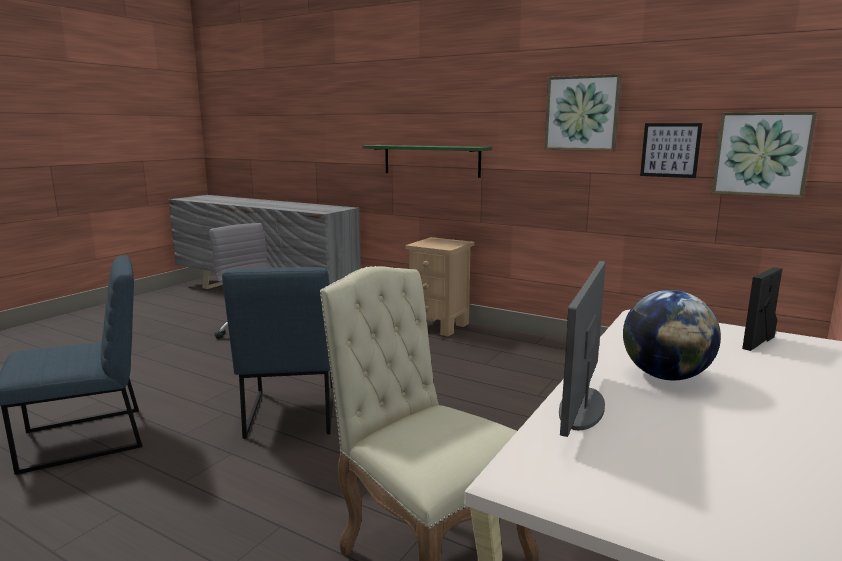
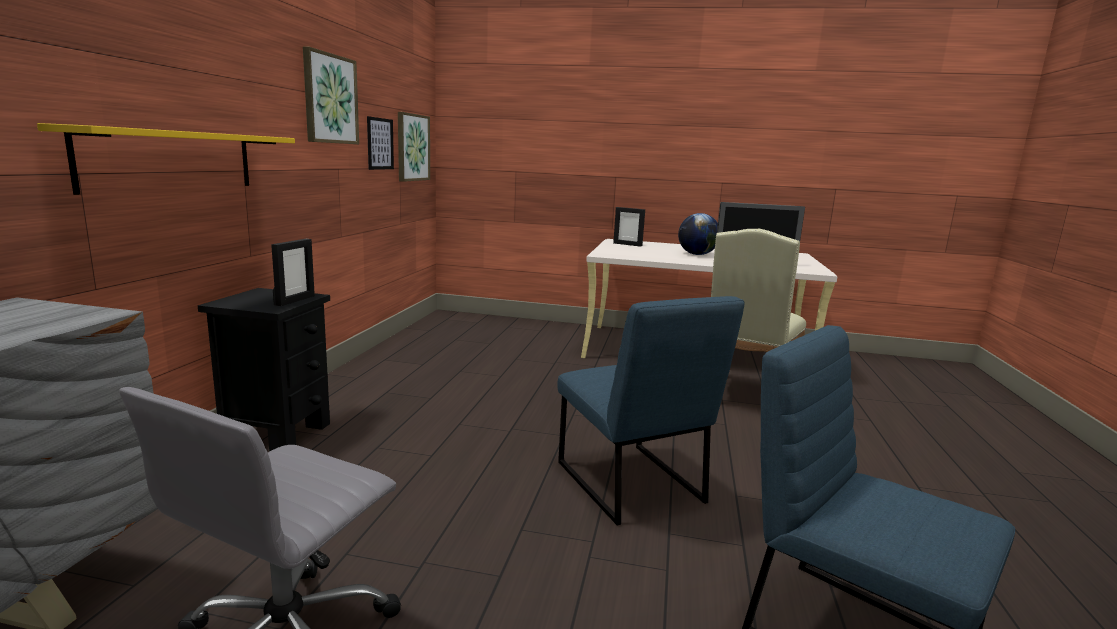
camera: 110 degrees left, 0 degrees up
blue chair [222,267,334,439] -> blue chair turned 90 degrees clockwise [557,296,744,526]
green shelf [362,145,492,178] -> yellow shelf [37,123,295,195]
beige nightstand [405,237,474,337] -> black nightstand [198,288,330,452]
none -> picture frame [271,239,315,306]

